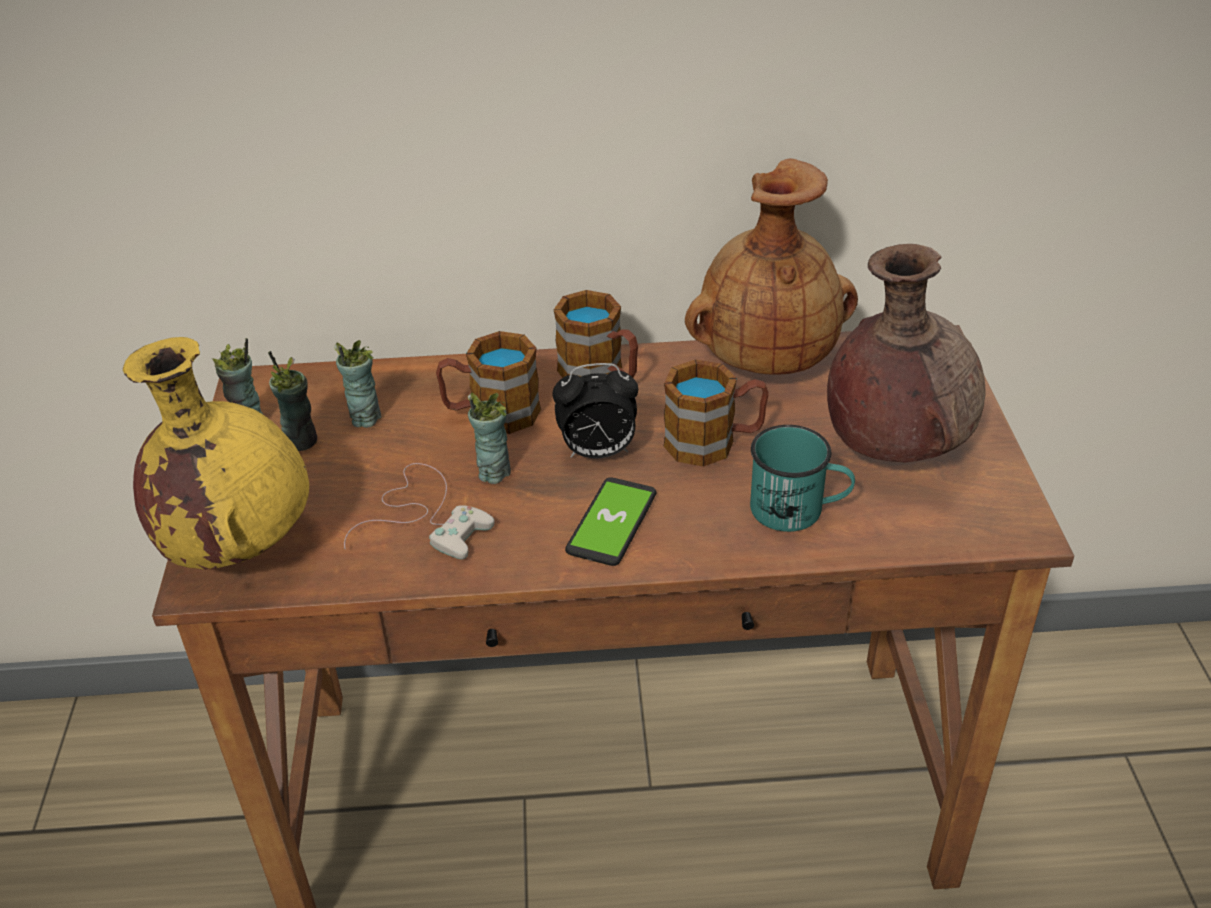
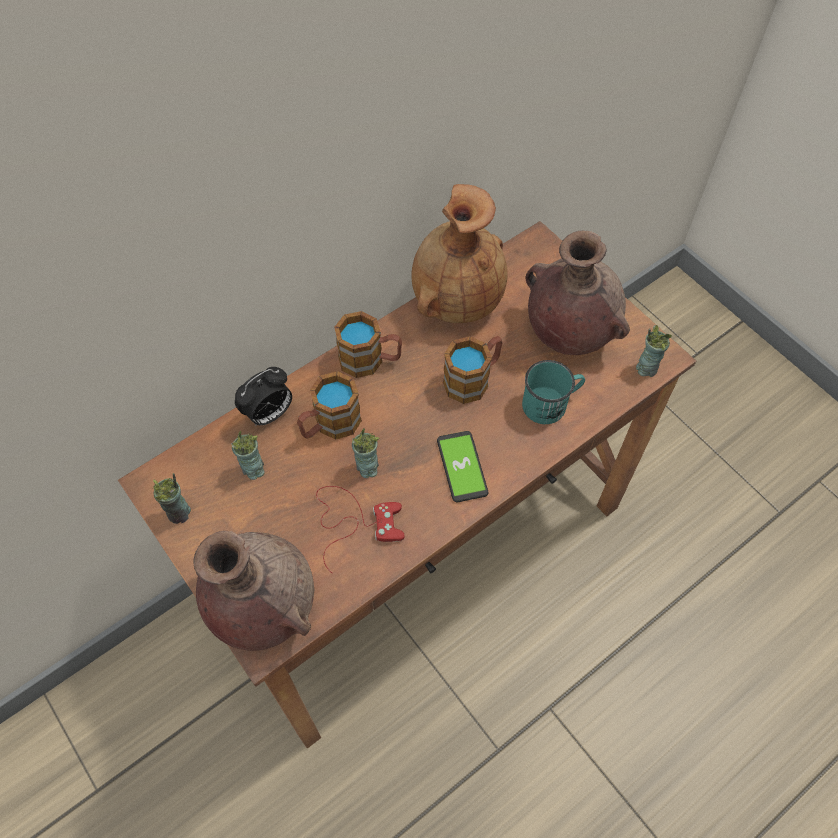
camera: 35 degrees left, 20 degrees up
yellow vase [123,337,309,570] -> brown vase [193,531,314,651]
cup [268,351,317,451] -> cup moved to [636,325,672,377]
white game controller [344,463,495,559] -> red game controller [316,486,405,573]
alarm clock [552,363,638,458] -> alarm clock moved to [235,367,292,426]

